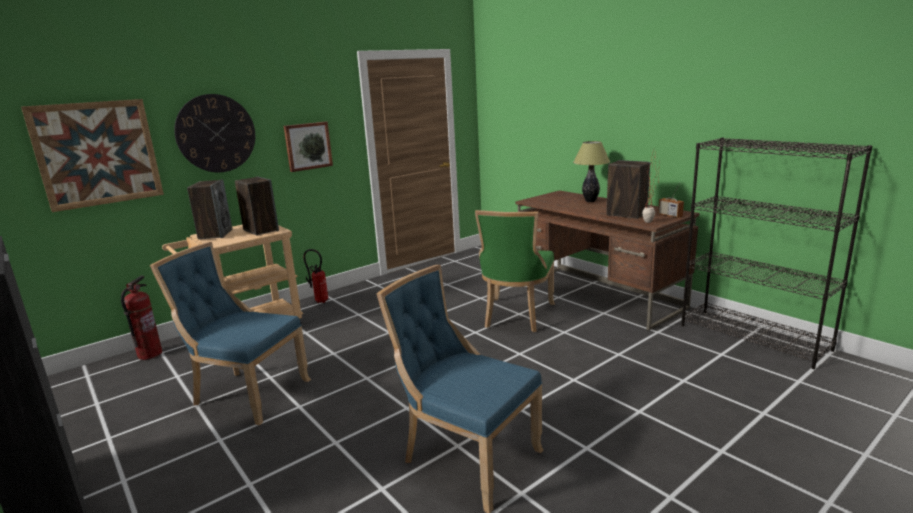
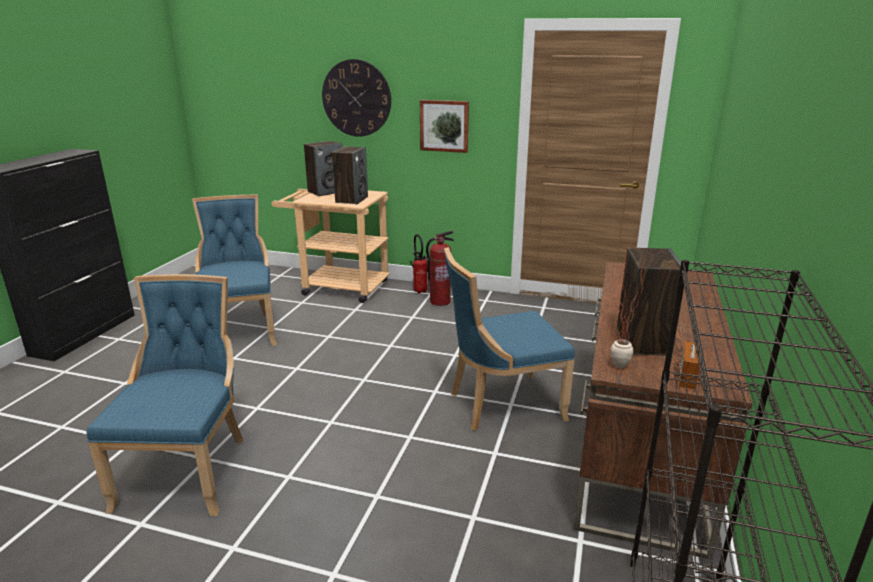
camera: 55 degrees right, 5 degrees up
picture [21,99,164,212] -> none
fire extinguisher [121,276,162,360] -> fire extinguisher moved to [426,231,454,306]
green chair [475,210,555,332] -> blue chair [444,247,575,431]
table lamp [573,141,610,202] -> none

